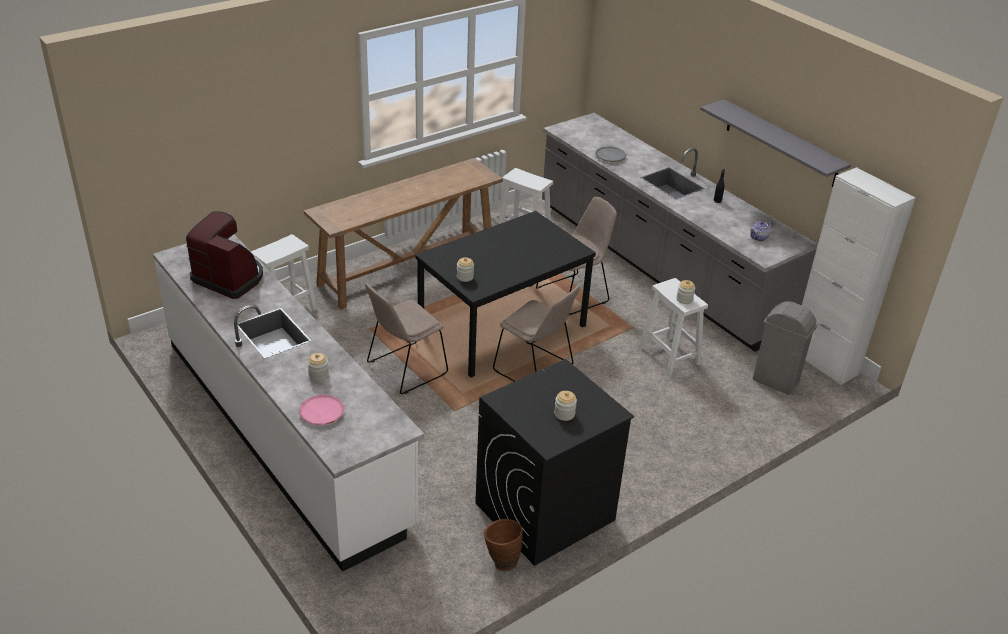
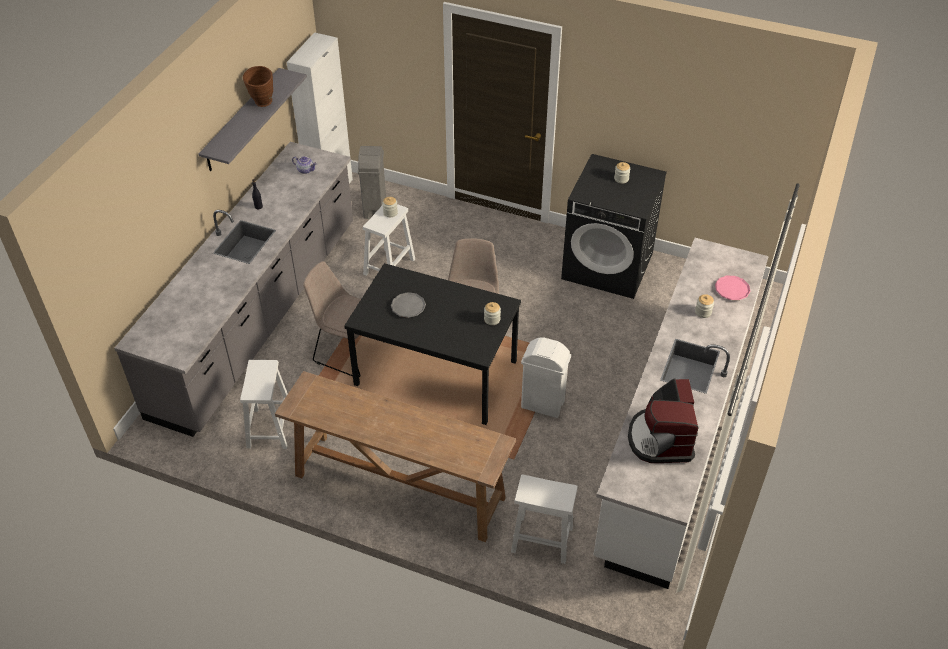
camera: 120 degrees left, 10 degrees up
beige chair [365,282,448,394] -> white trash can [521,337,571,418]
brown vase [483,519,523,571] -> brown vase moved to [243,66,273,107]
grey plate [595,146,626,162] -> grey plate moved to [391,292,426,318]

